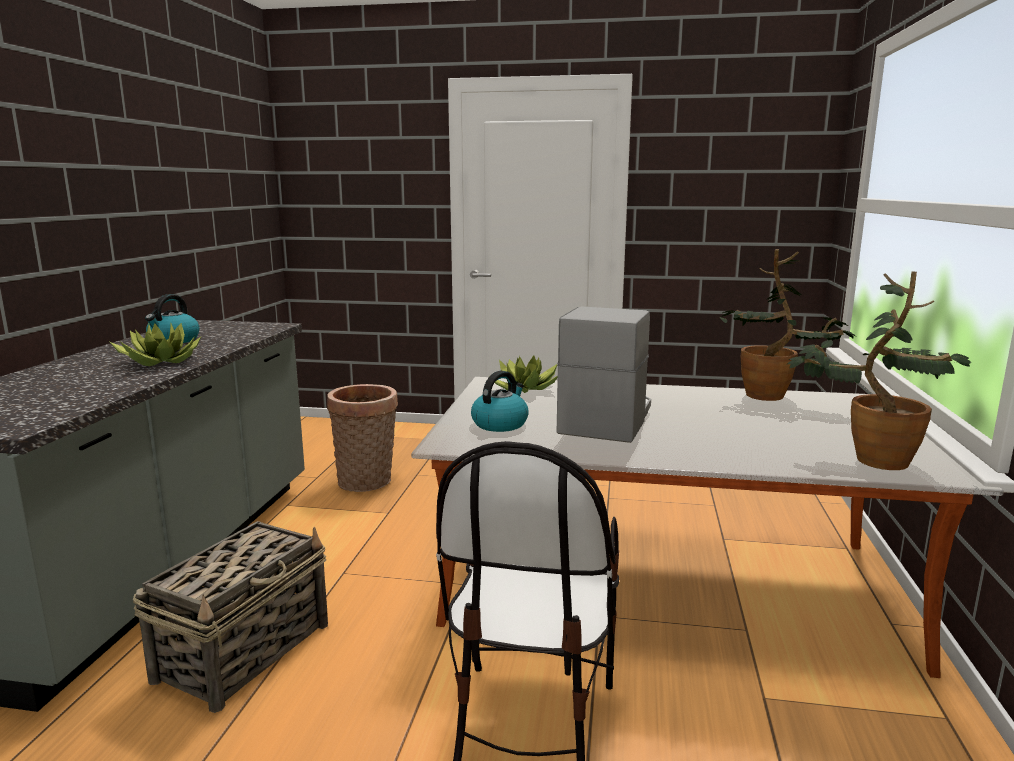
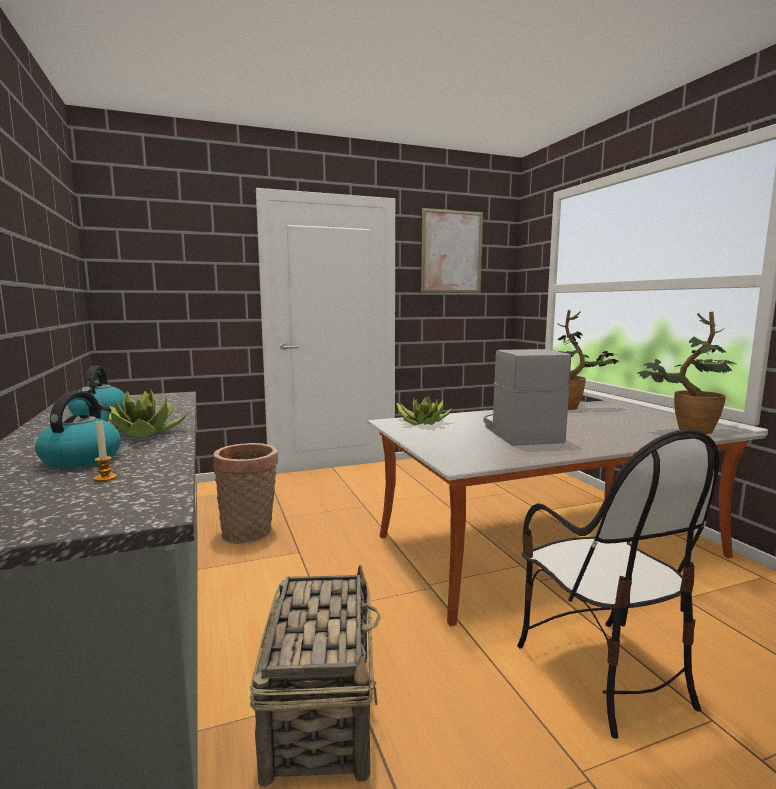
camera: 30 degrees left, 5 degrees down
kettle [471,371,529,432] -> kettle moved to [35,391,121,468]
none -> candle [94,421,117,482]
none -> picture [421,208,483,293]

